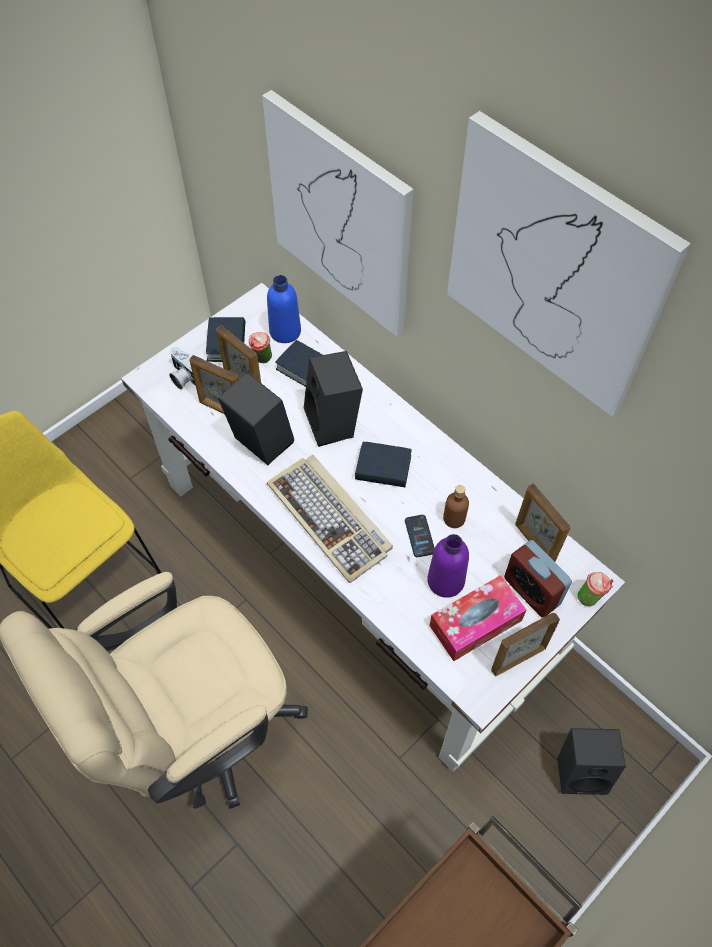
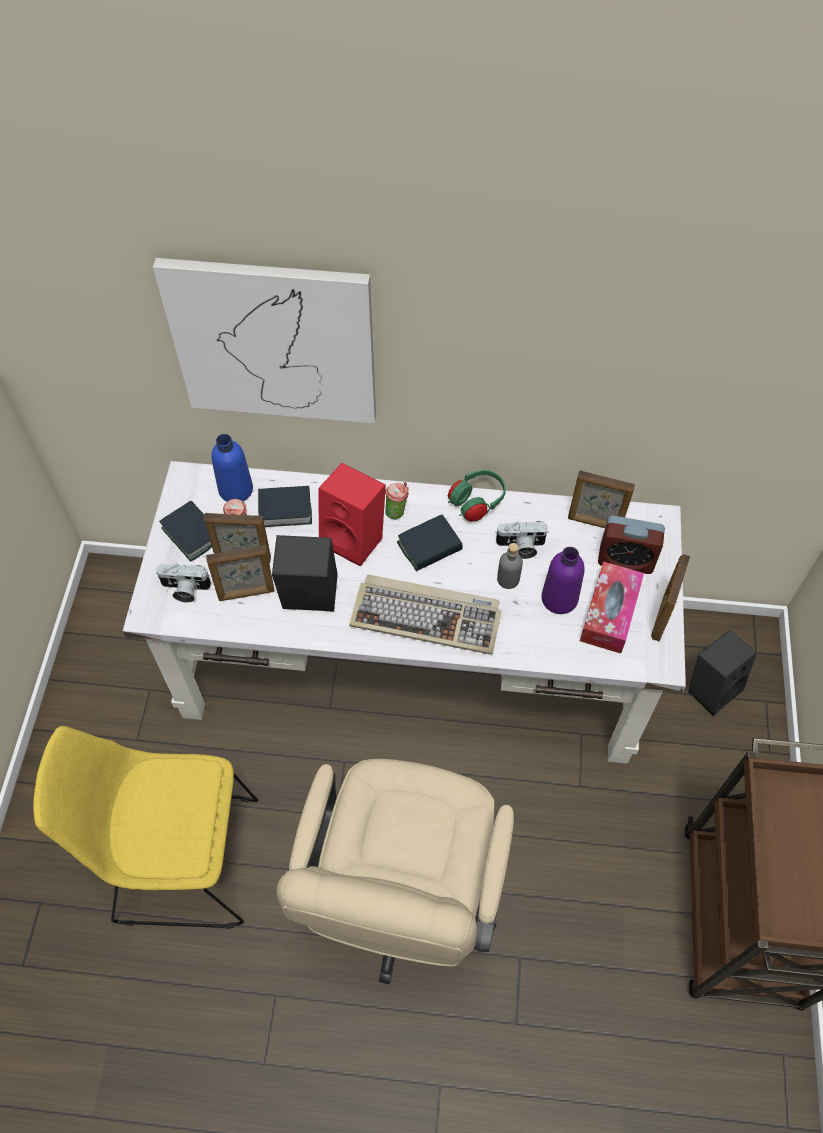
camera: 40 degrees left, 0 degrees up
black speaker [304,351,363,447] -> red speaker [318,463,386,567]
phone [405,515,435,557] -> grey bottle [497,543,523,589]
brown bottle [443,485,469,528] -> camera [495,521,549,559]
picture [447,111,691,416] -> none
cup [577,572,613,606] -> cup moved to [385,482,409,520]
none -> green headphones [448,470,506,522]

